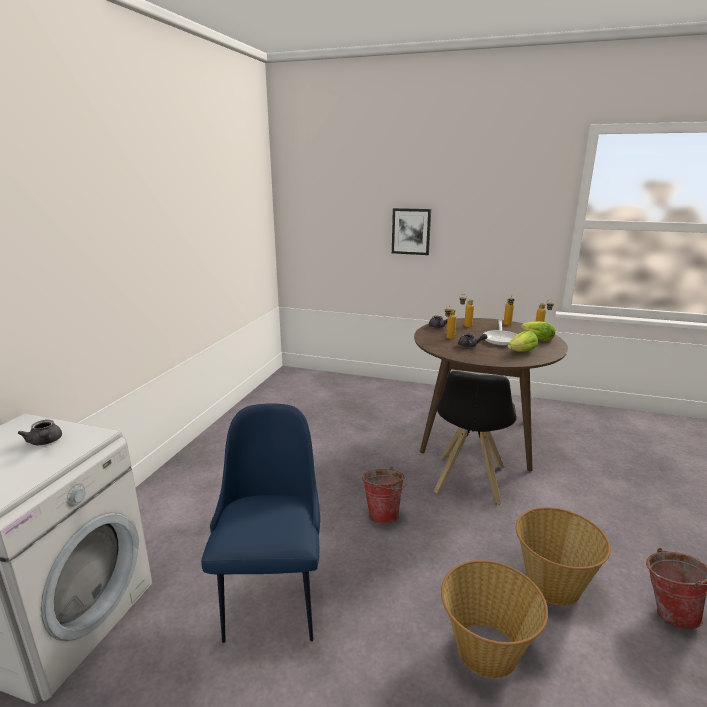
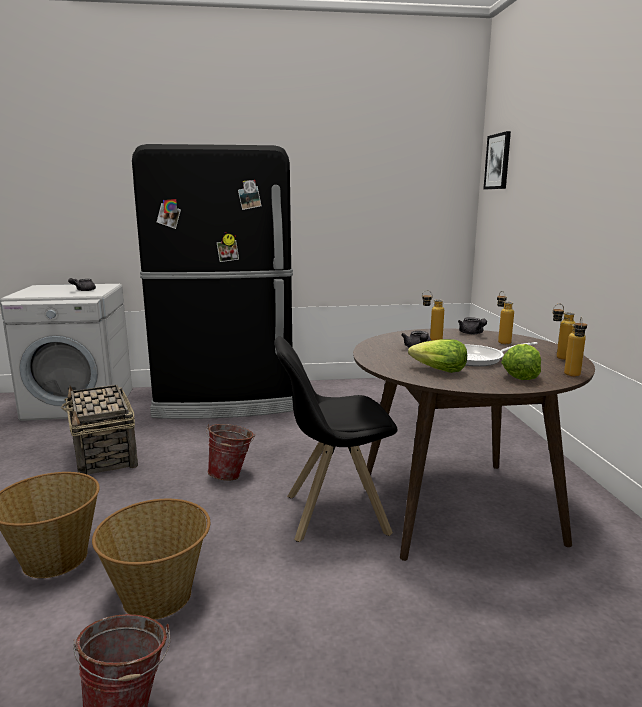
camera: 65 degrees right, 5 degrees down
blue chair [201,403,320,643] -> basket [61,385,138,475]
picture [392,208,431,255] -> picture moved to [483,131,511,189]
none -> black fridge [132,144,293,419]

